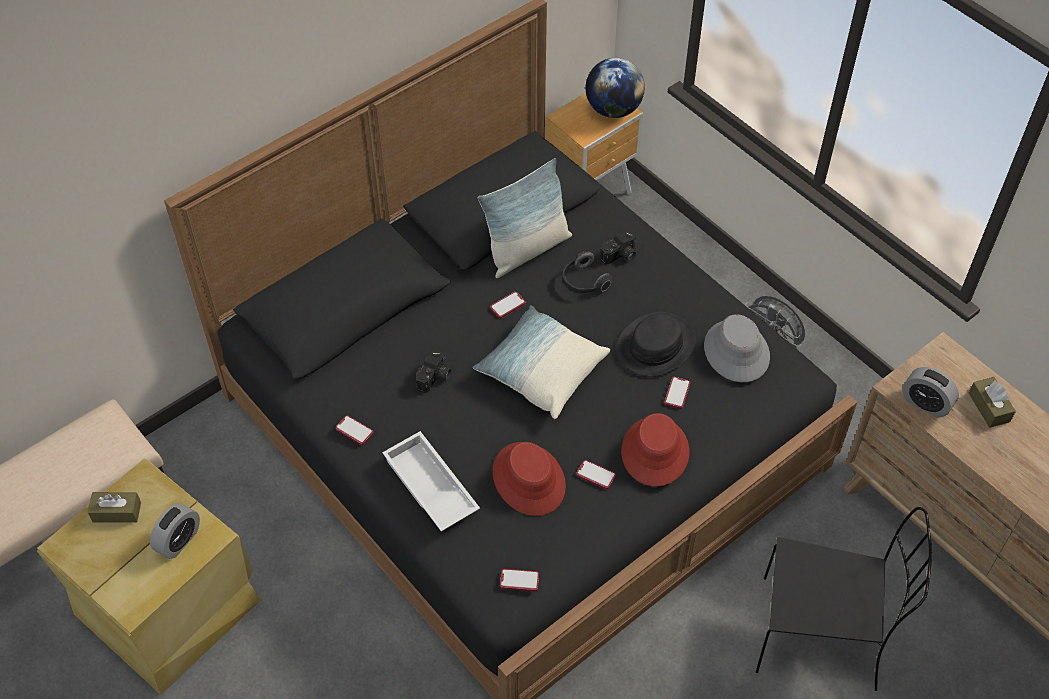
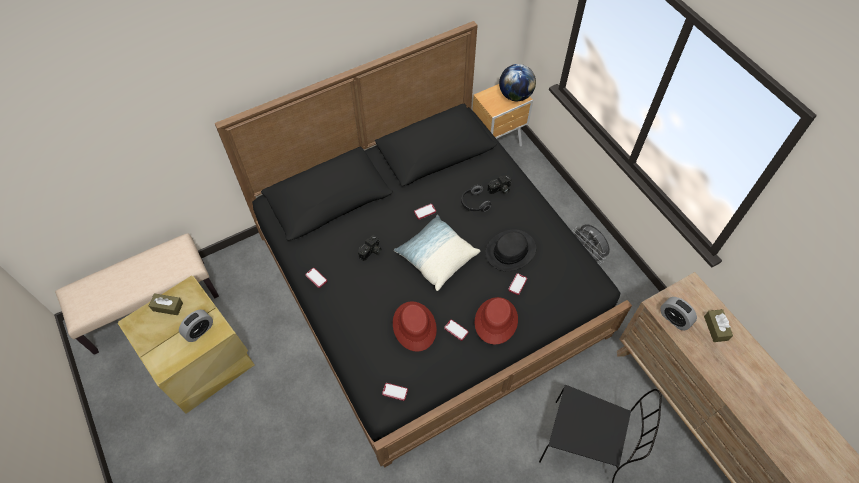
camera: 10 degrees right, 5 degrees up
white tray [382,431,480,532] -> none
pillow [478,158,572,278] -> none
grey hat [704,314,770,382] -> none

